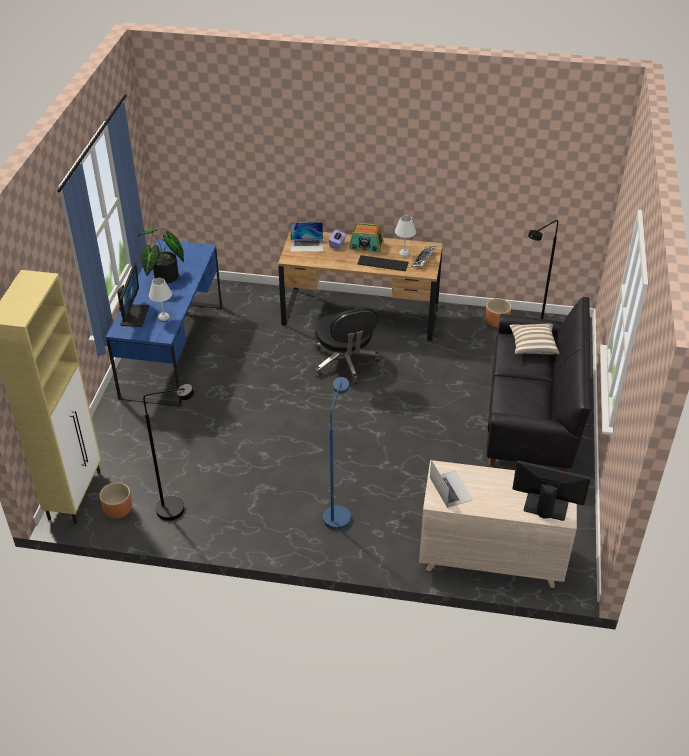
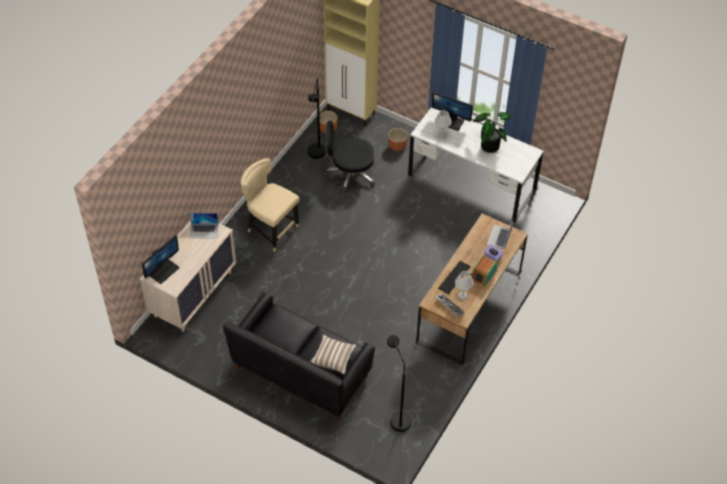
camera: 110 degrees right, 10 degrees up
blue desk [106,239,222,407] -> white desk [408,107,544,223]
black office chair [314,307,380,384] -> black office chair moved to [324,121,374,194]
blue floor lamp [323,377,351,530] -> beige chair [241,158,300,252]
brown planter [486,298,512,328] -> brown planter moved to [388,128,408,151]

